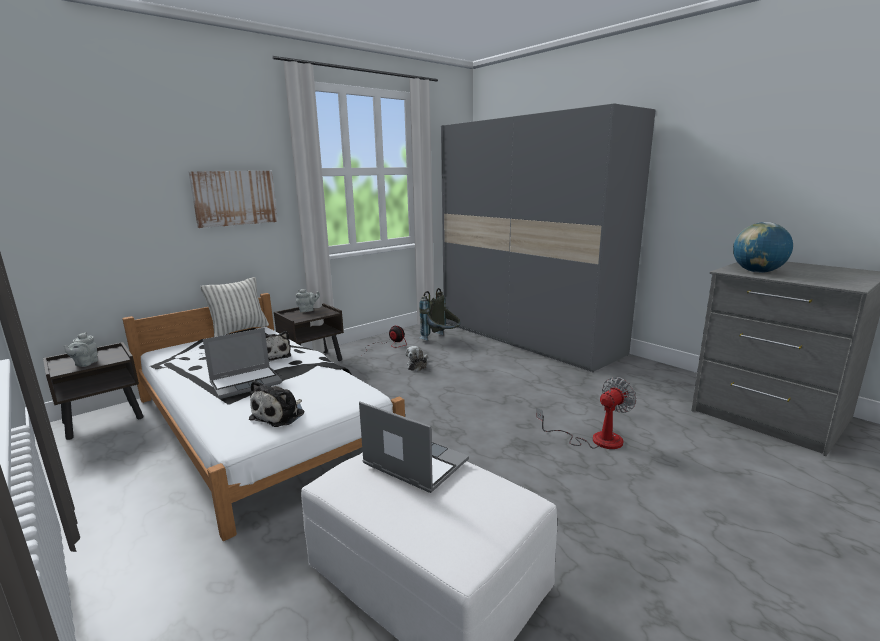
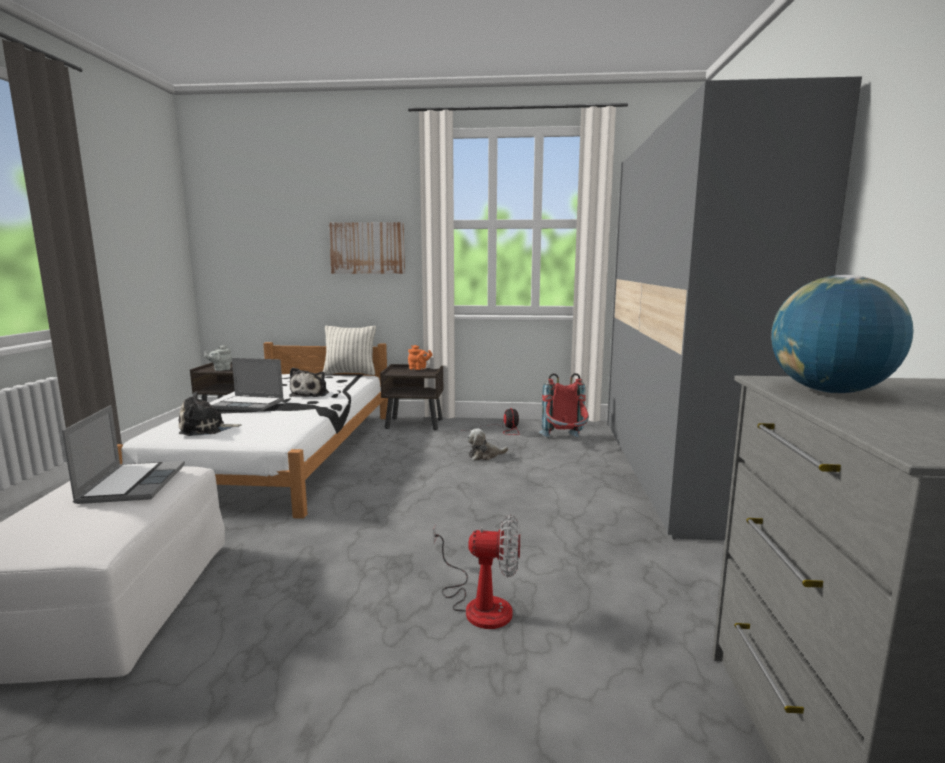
camera: 45 degrees right, 5 degrees down
grey teapot [296,289,320,313] -> orange teapot [408,345,432,370]
grey backpack [419,288,460,341] -> red backpack [539,373,589,438]

